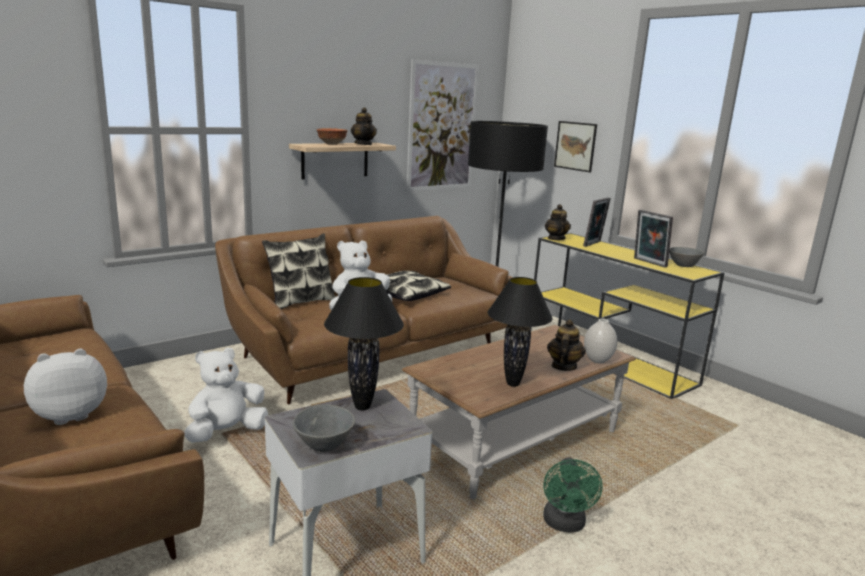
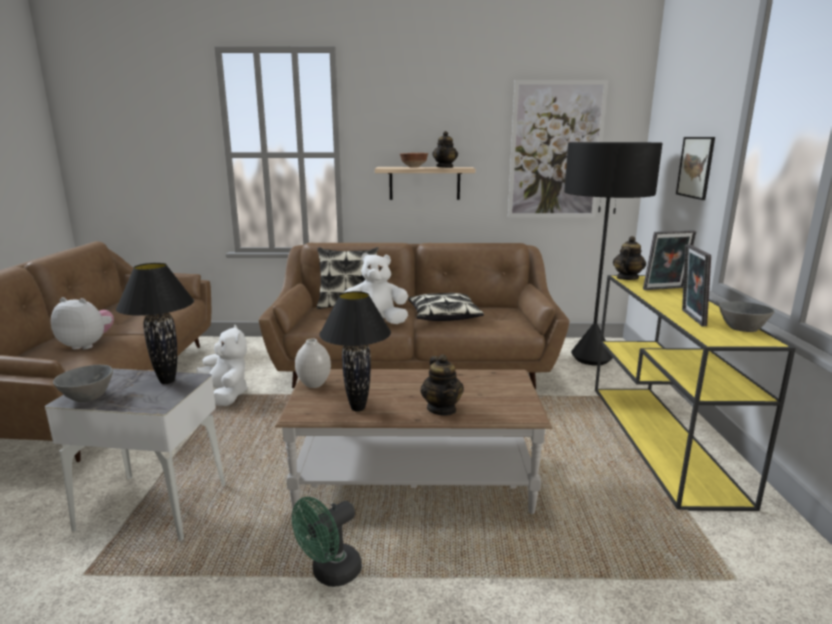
camera: 40 degrees right, 0 degrees up
white plush toy [184,348,268,442] -> white plush toy turned 60 degrees clockwise [197,325,248,406]
teapot [547,319,586,371] -> teapot turned 105 degrees clockwise [421,354,464,416]
white vase [584,319,617,363] -> white vase moved to [295,338,331,388]

